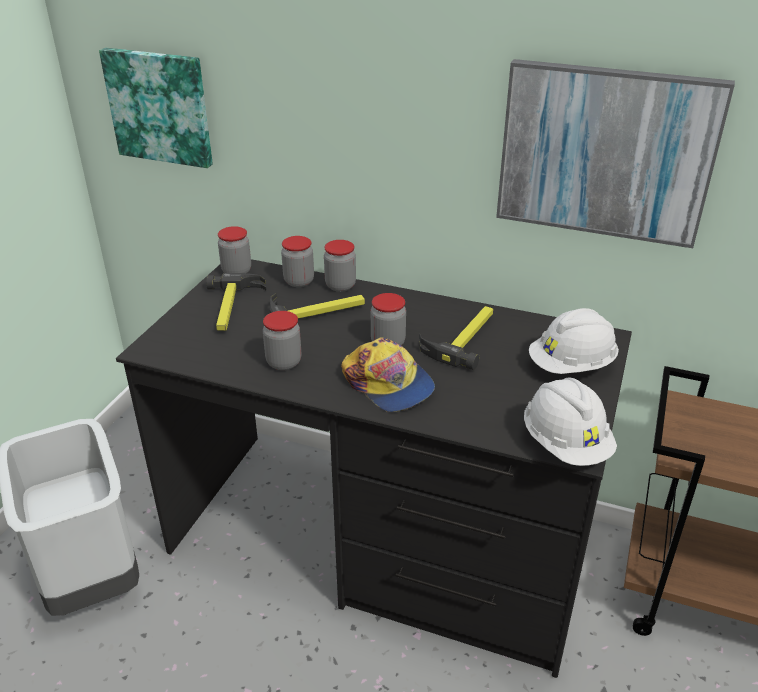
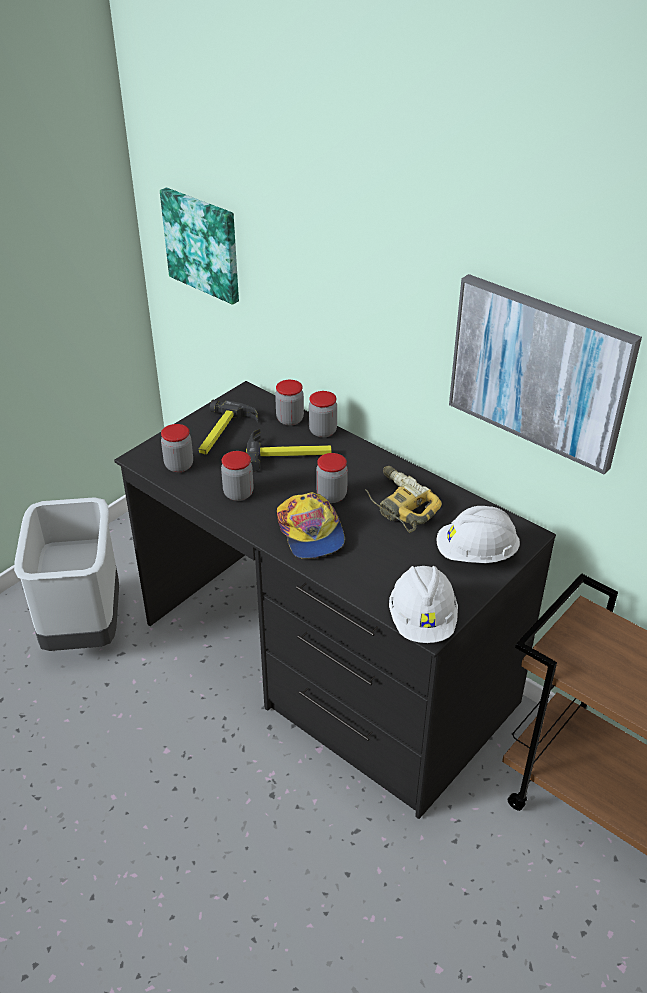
camera: 20 degrees right, 5 degrees up
jar [218,226,251,273] -> jar moved to [161,424,193,472]
hammer [419,306,493,370] -> power drill [365,466,442,533]

